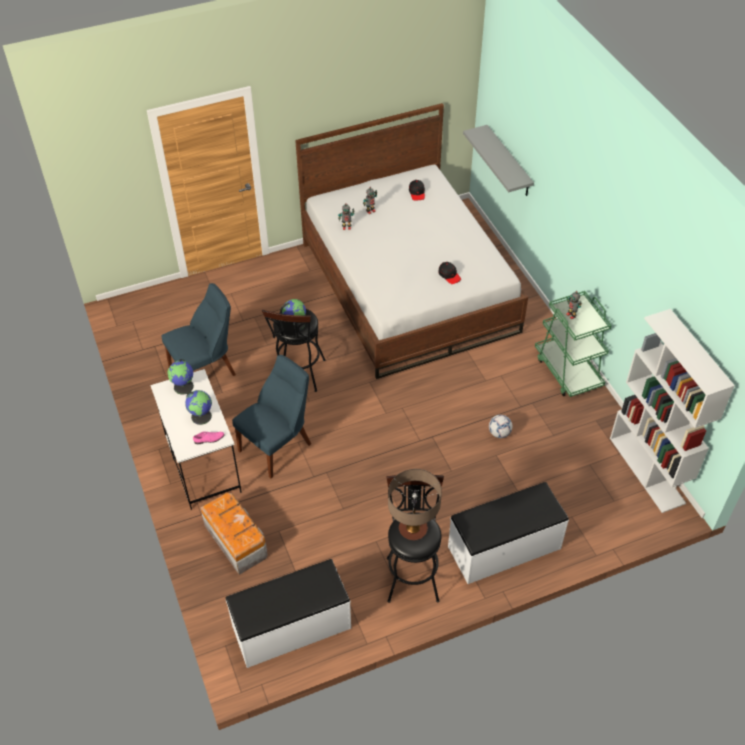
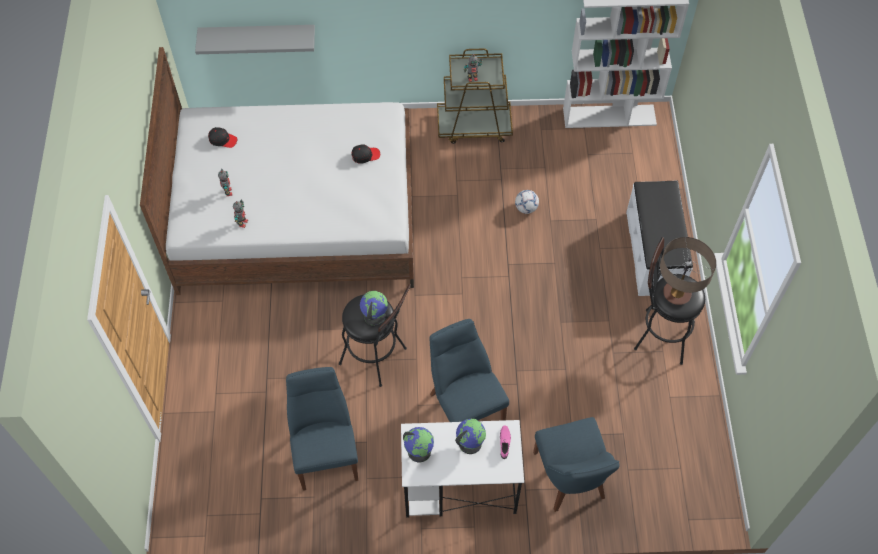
camera: 70 degrees left, 10 degrees up
storage box [200,492,268,575] -> blue chair [533,417,620,512]
white bench [226,559,351,668] -> none
green cart [535,291,612,397] -> brown cart [437,49,513,144]

